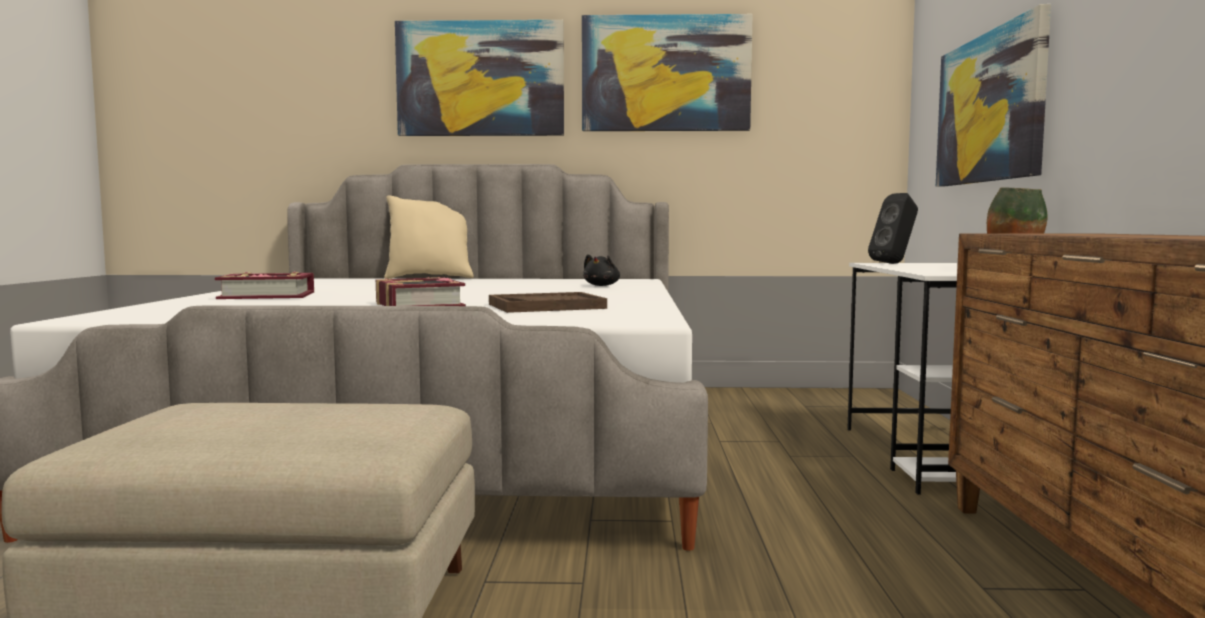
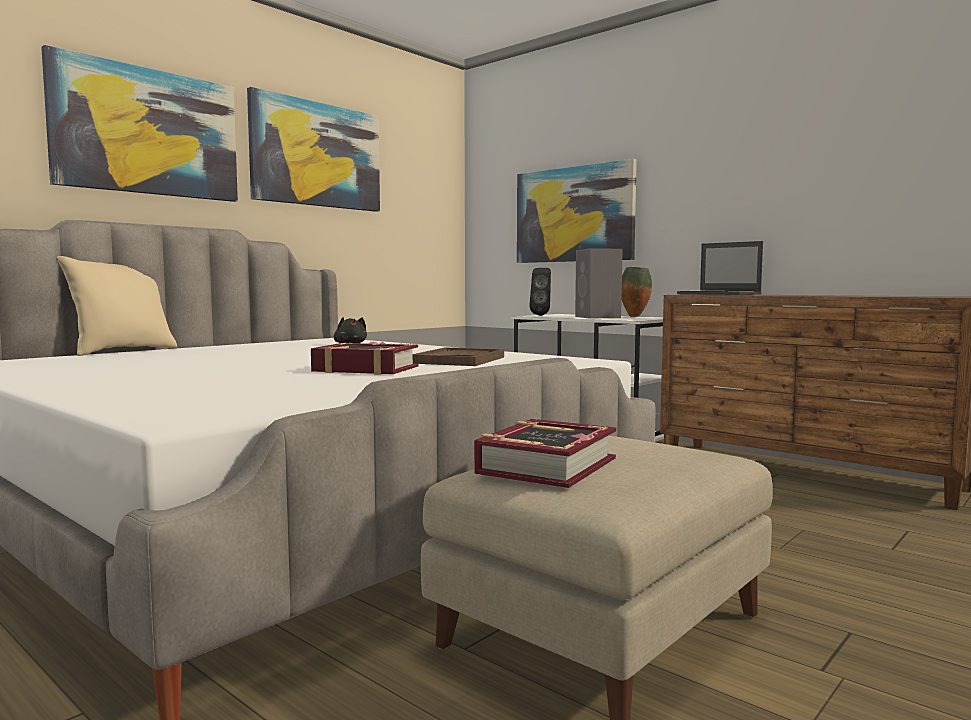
camera: 50 degrees left, 0 degrees up
book [215,271,314,299] -> book moved to [474,419,616,488]
none -> grey speaker [575,248,623,318]
none -> laptop [677,241,763,295]

